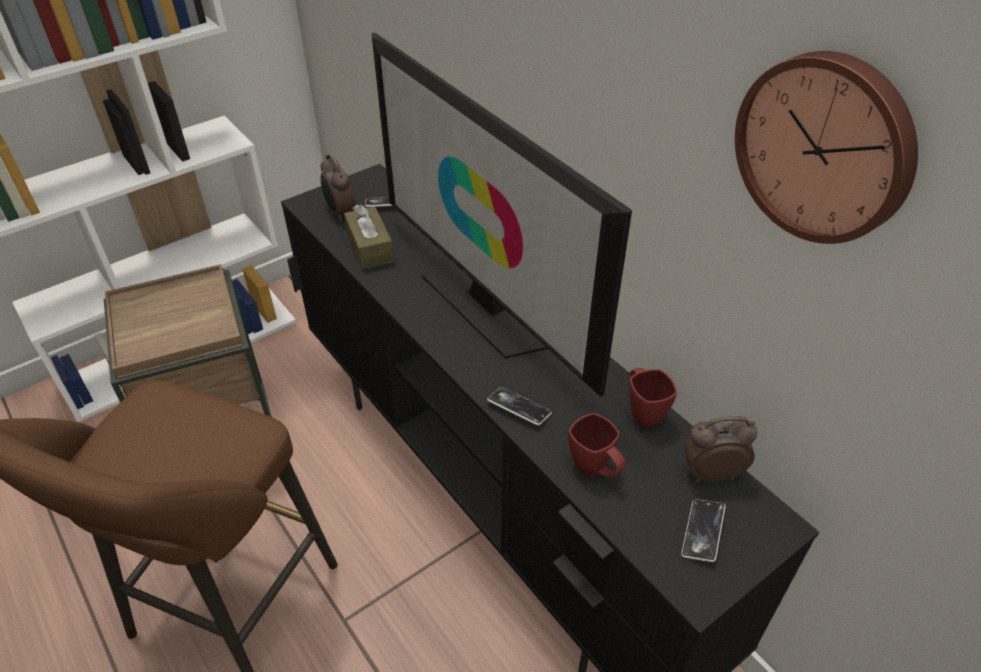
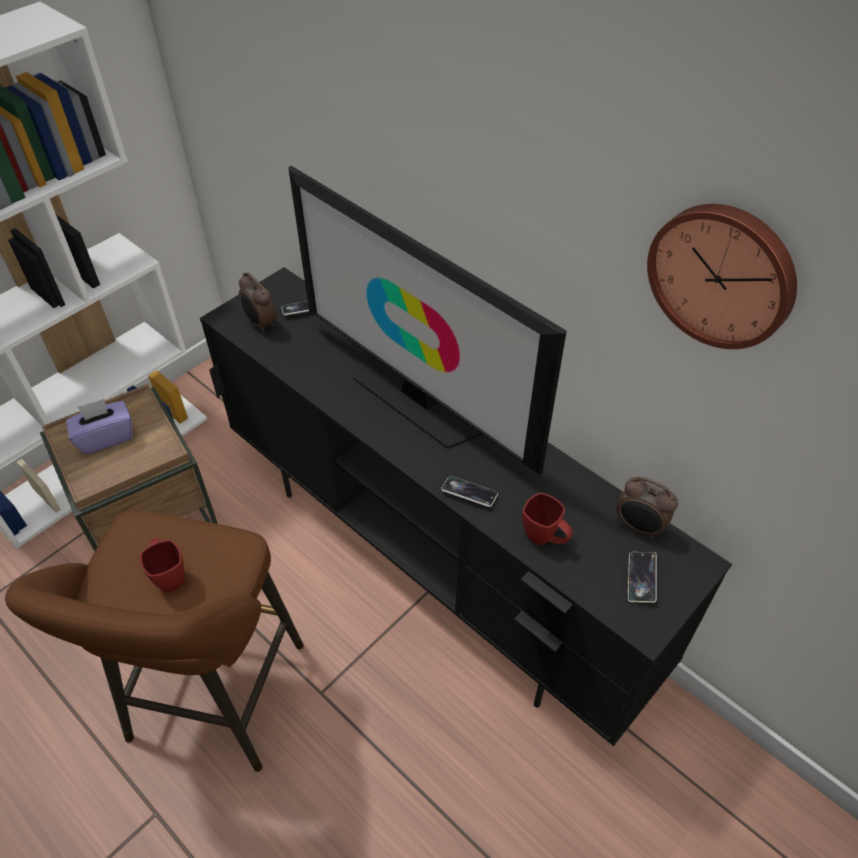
camera: 10 degrees left, 5 degrees up
brown tissue box [344,204,394,269] -> none
red mug [629,368,677,428] -> red mug moved to [140,538,185,592]
alarm clock [685,416,757,482] -> alarm clock turned 135 degrees counterclockwise [616,477,678,538]
none -> purple tissue box [66,399,132,454]

